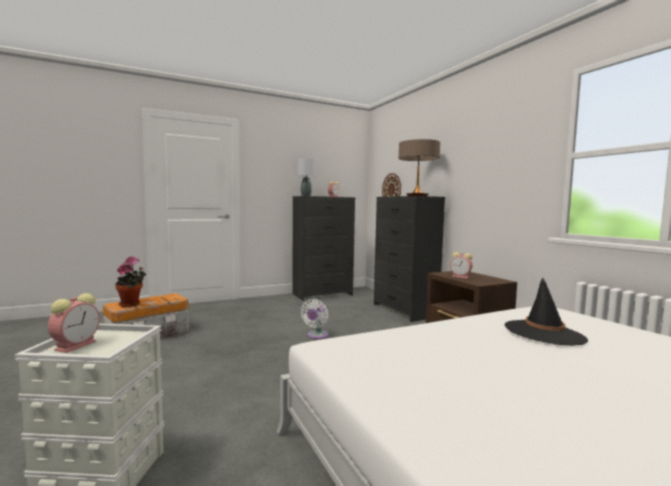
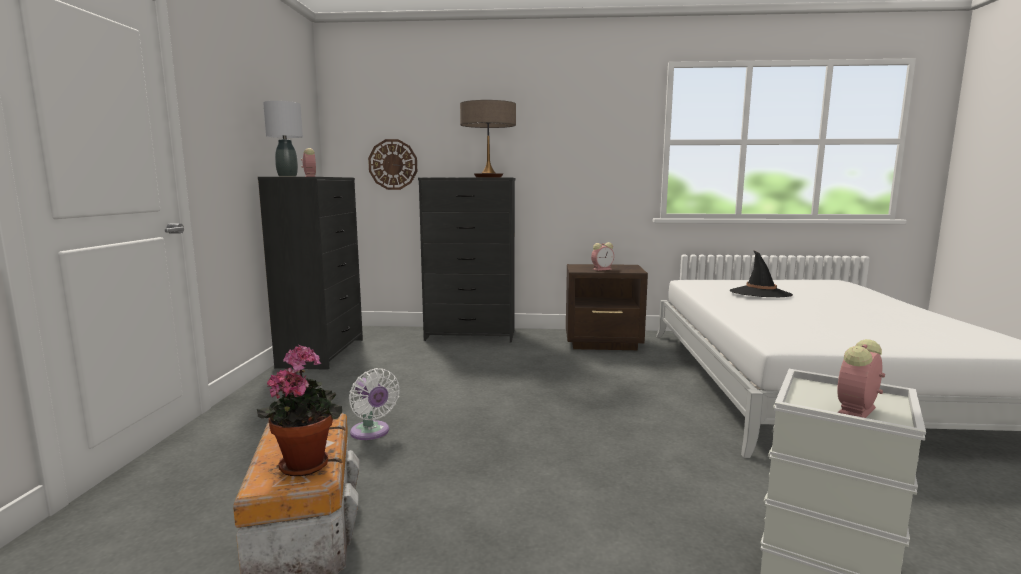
camera: 60 degrees left, 5 degrees up
alarm clock [48,293,100,353] -> alarm clock turned 90 degrees counterclockwise [837,339,885,418]
white fan [301,299,329,339] -> white fan moved to [349,368,400,440]

